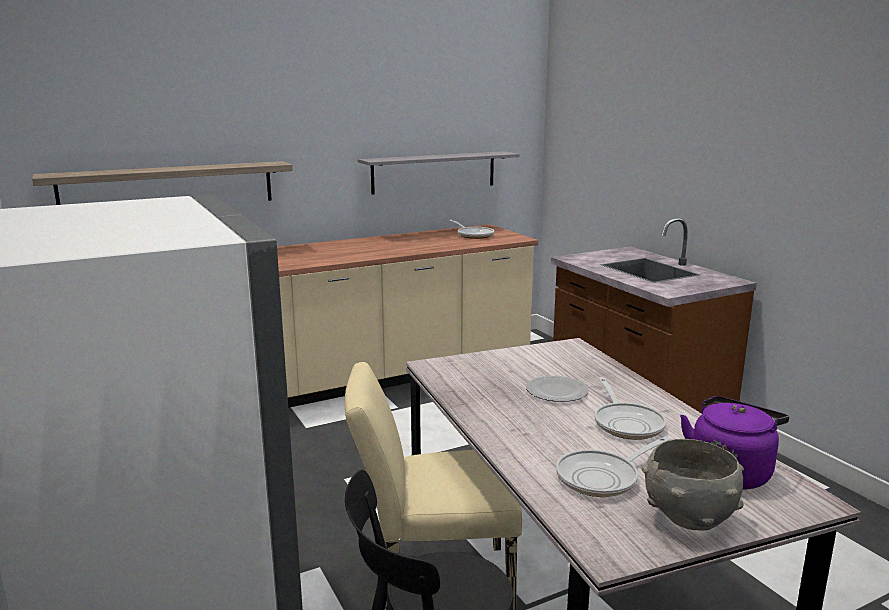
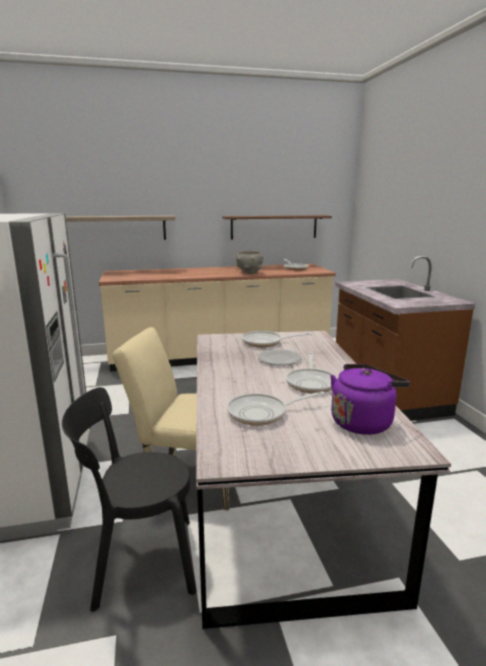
camera: 15 degrees right, 0 degrees up
grey shelf [358,151,520,195] -> brown shelf [222,215,332,240]
grey bowl [641,439,744,531] -> grey bowl moved to [236,251,264,274]
none -> frying pan [242,331,311,347]

